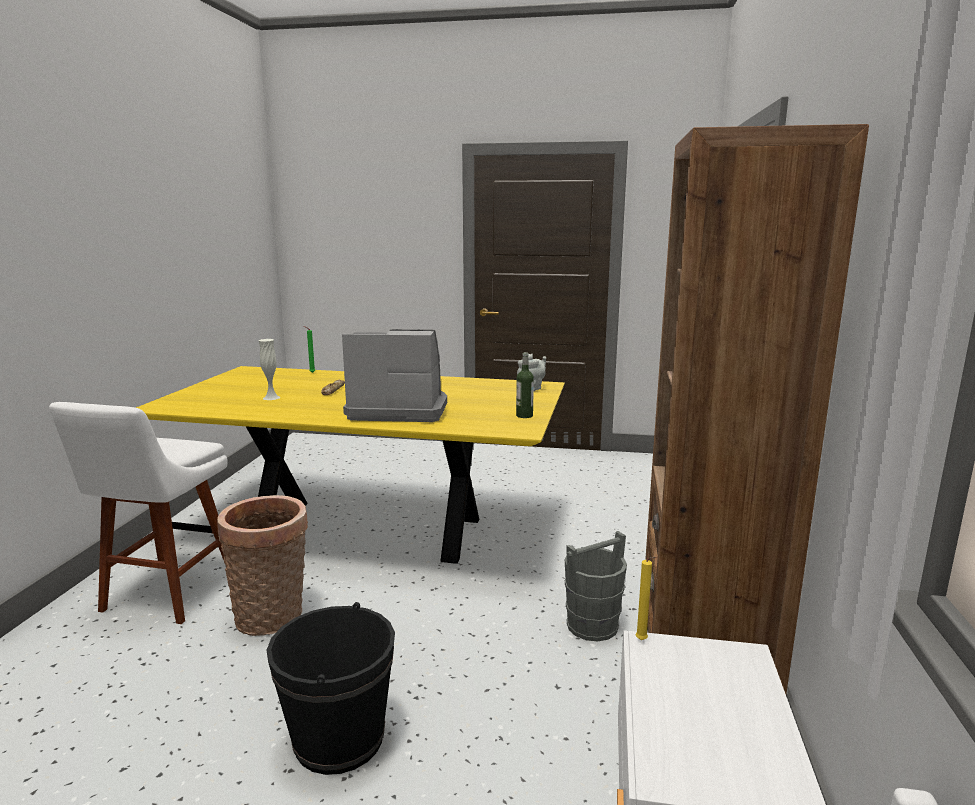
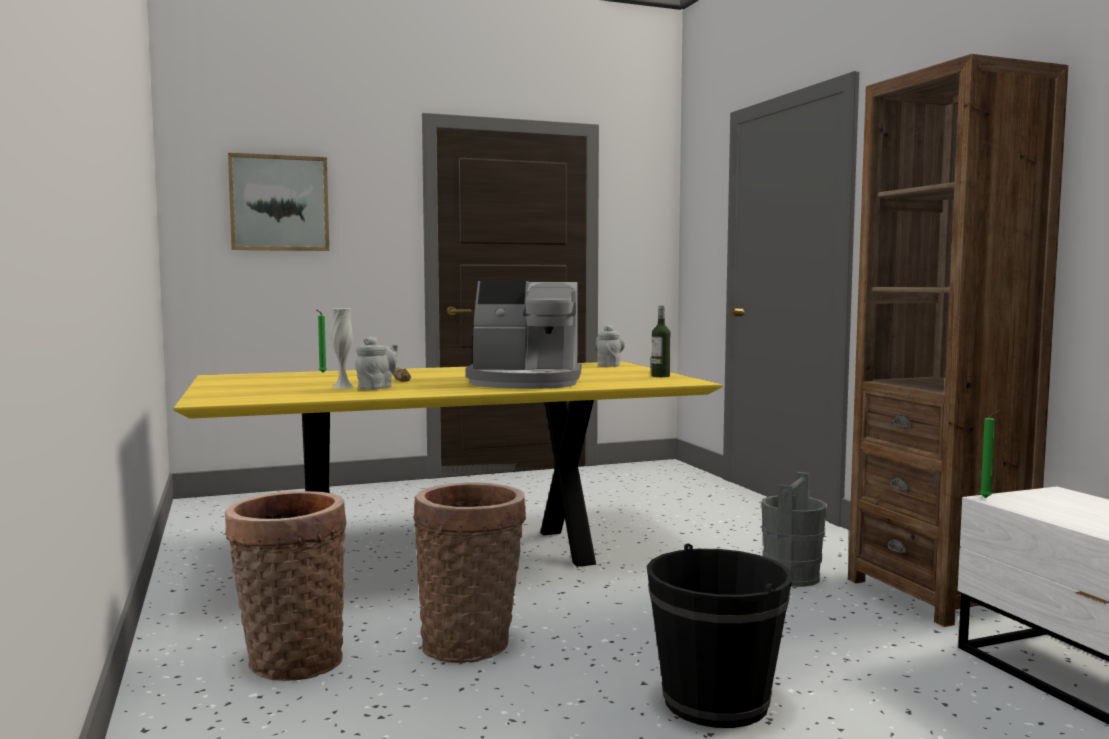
camera: 30 degrees left, 10 degrees down
white stool [49,402,228,624] -> basket [225,491,346,681]
coffee machine [342,329,447,422] -> coffee machine turned 150 degrees counterclockwise [466,281,581,389]
yellow candle [636,557,656,640] -> green candle [980,410,1001,498]
none -> picture [228,153,329,251]
none -> grey teapot [355,336,398,390]

